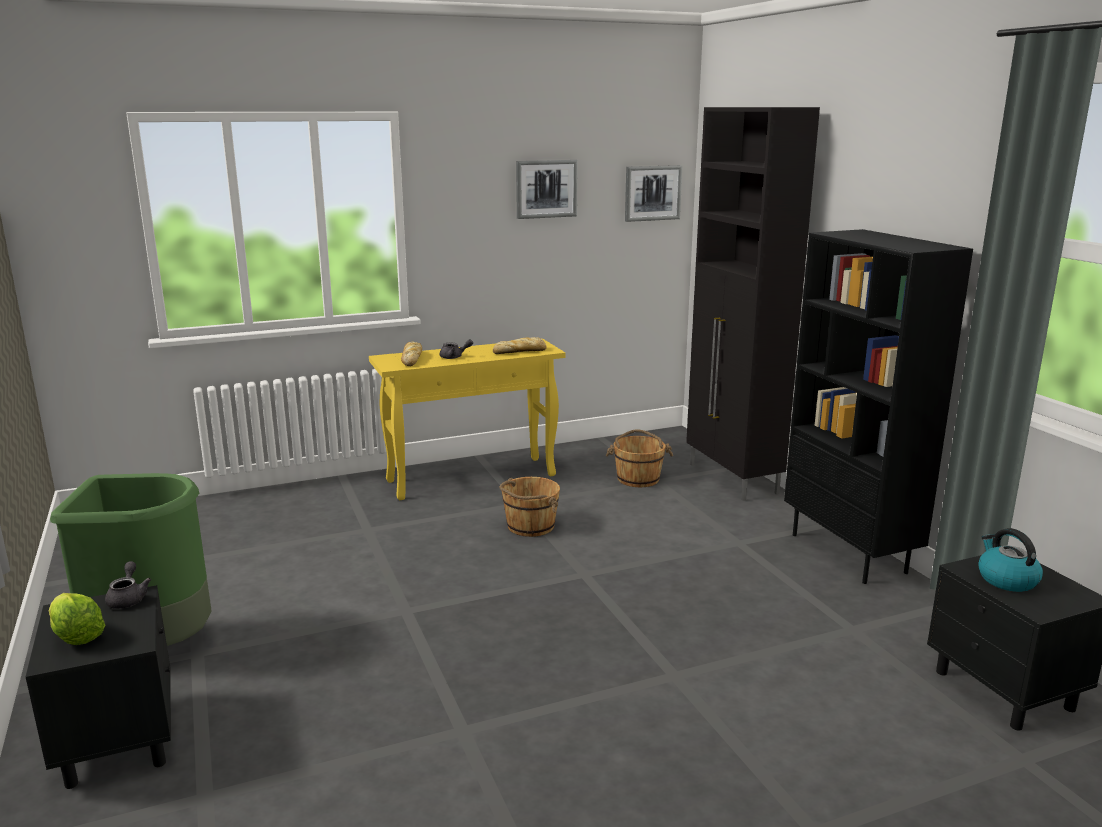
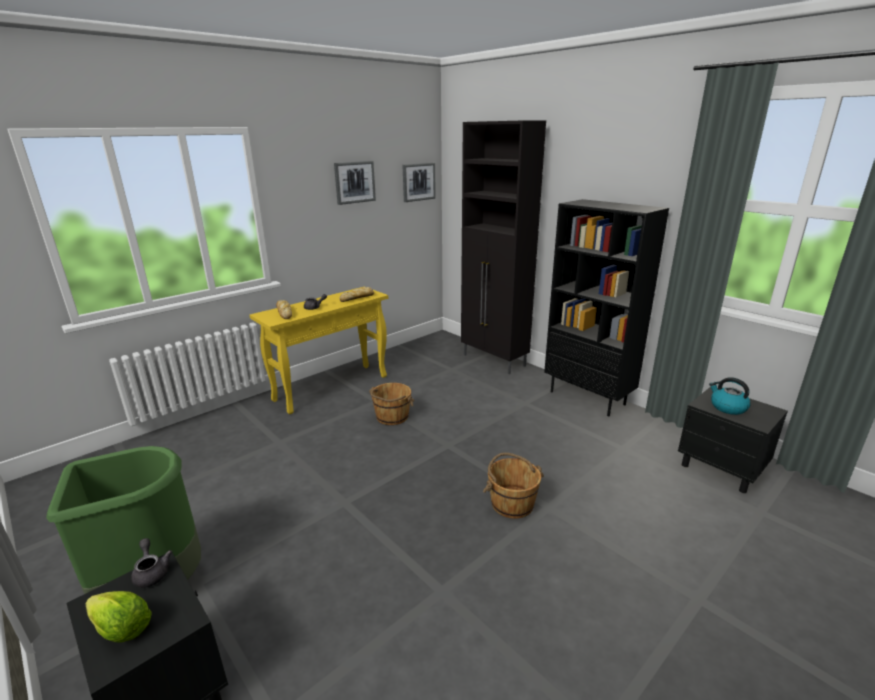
camera: 20 degrees left, 5 degrees up
brown bucket [606,429,673,487] -> brown bucket moved to [483,453,544,519]

